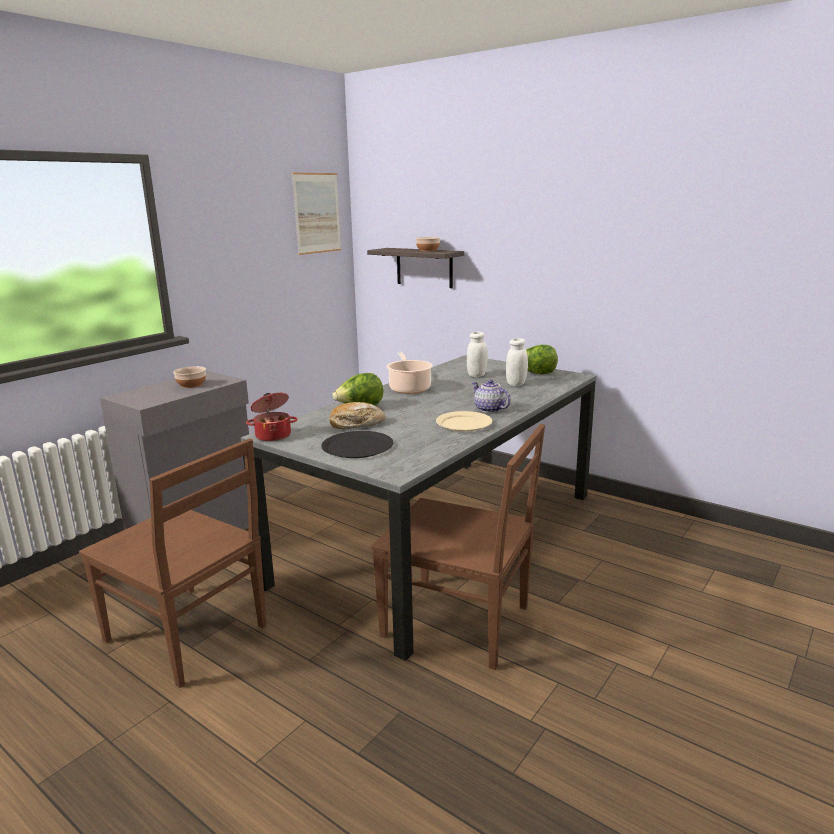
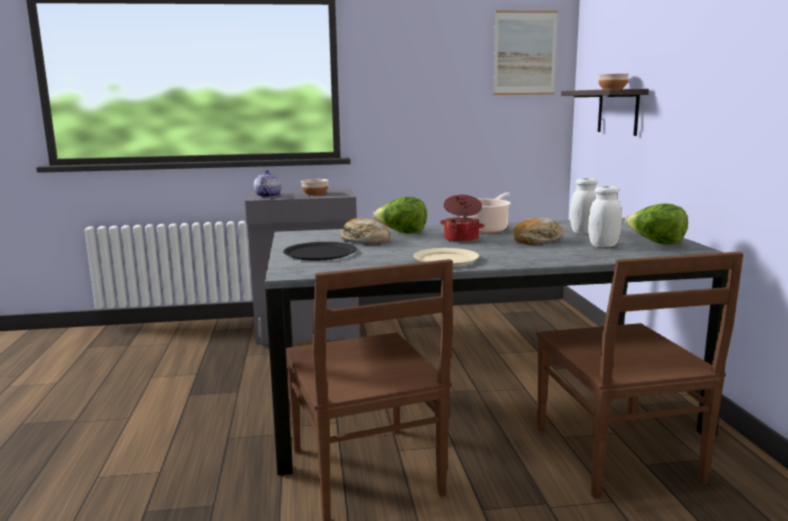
camera: 45 degrees right, 5 degrees down
brown chair [79,438,267,688] -> brown chair moved to [536,252,744,499]
cooking pot [246,393,298,442] -> cooking pot moved to [440,195,485,243]
teapot [471,380,511,413] -> teapot moved to [254,170,281,198]
none -> bread [513,218,563,245]

